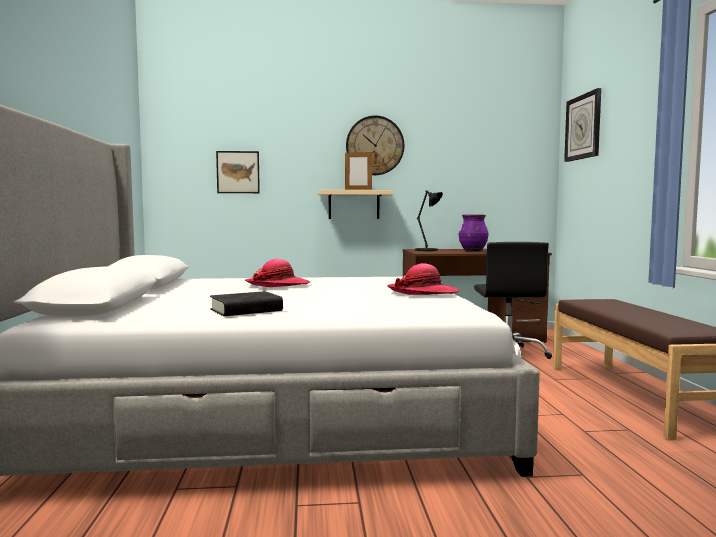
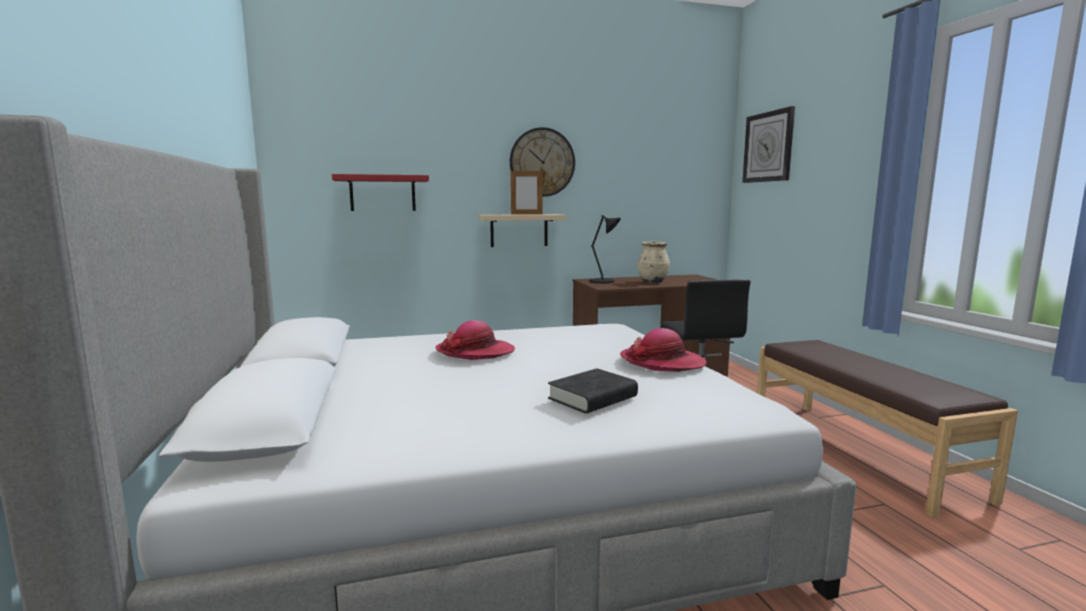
camera: 10 degrees left, 5 degrees up
black book [210,291,283,316] -> black book moved to [548,368,638,414]
picture [216,151,260,193] -> red shelf [332,174,429,211]
purple vase [459,215,488,252] -> beige vase [637,242,670,283]

